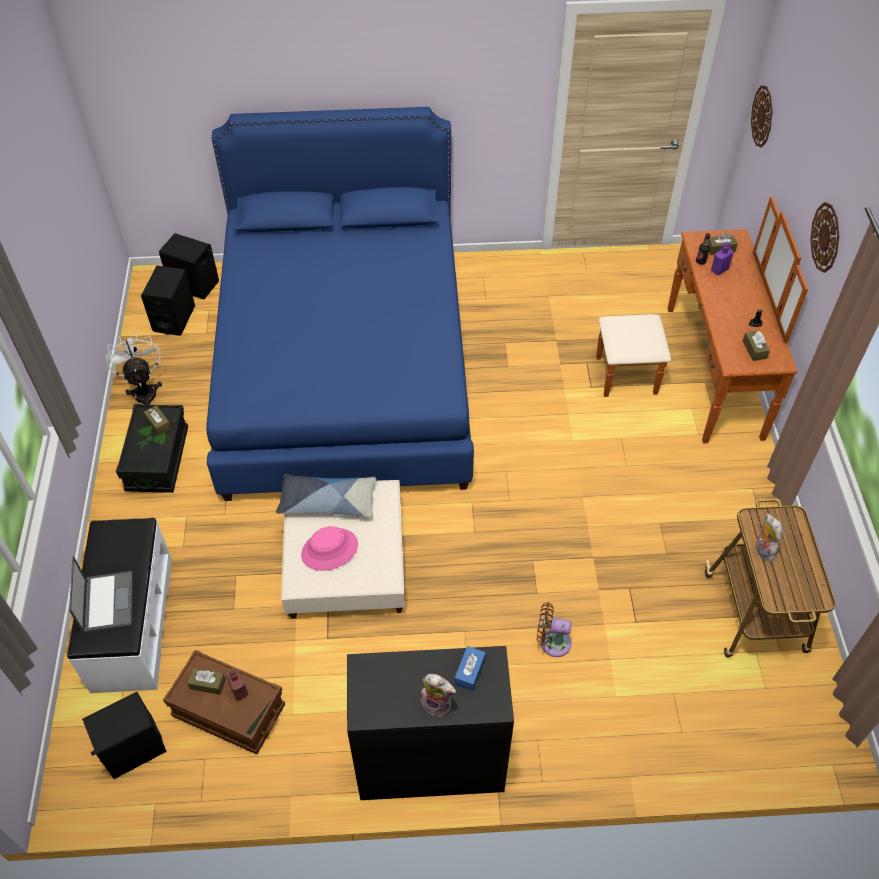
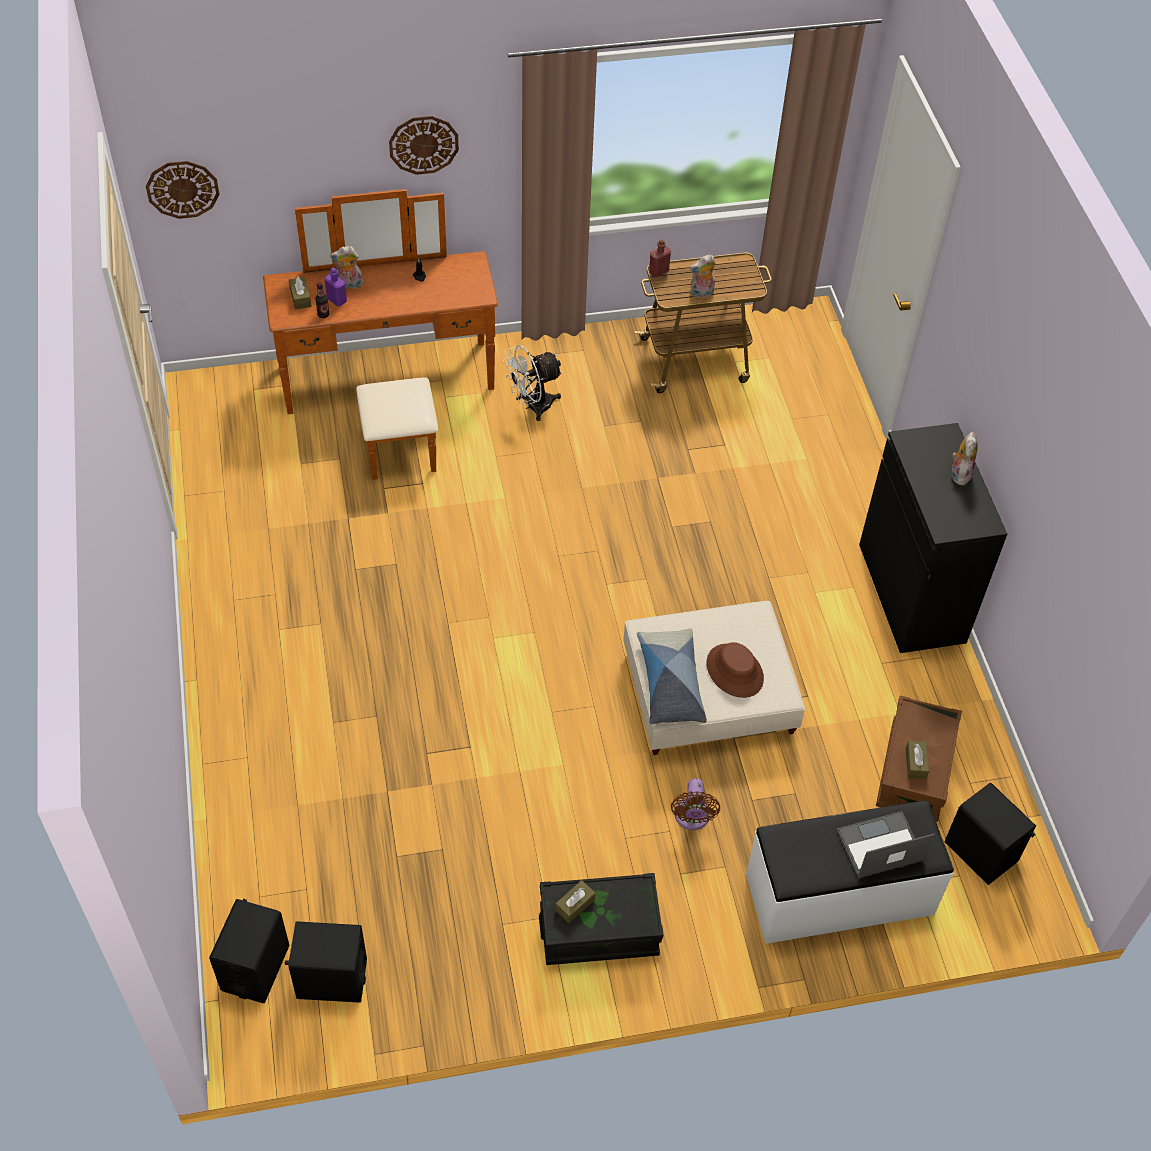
camera: 100 degrees left, 0 degrees up
white fan [106,332,162,405] -> white fan moved to [503,345,563,421]
blue bed [206,107,474,501] -> none
red bottle [225,668,248,700] -> red bottle moved to [649,240,671,277]
pink hat [301,526,358,571] -> brown hat [707,642,764,698]
blue tissue box [454,646,486,691] -> none
brown fan [537,602,572,657] -> brown fan moved to [671,778,720,830]
brown tissue box [743,330,770,361] -> none
none -> plush toy [330,246,363,289]

